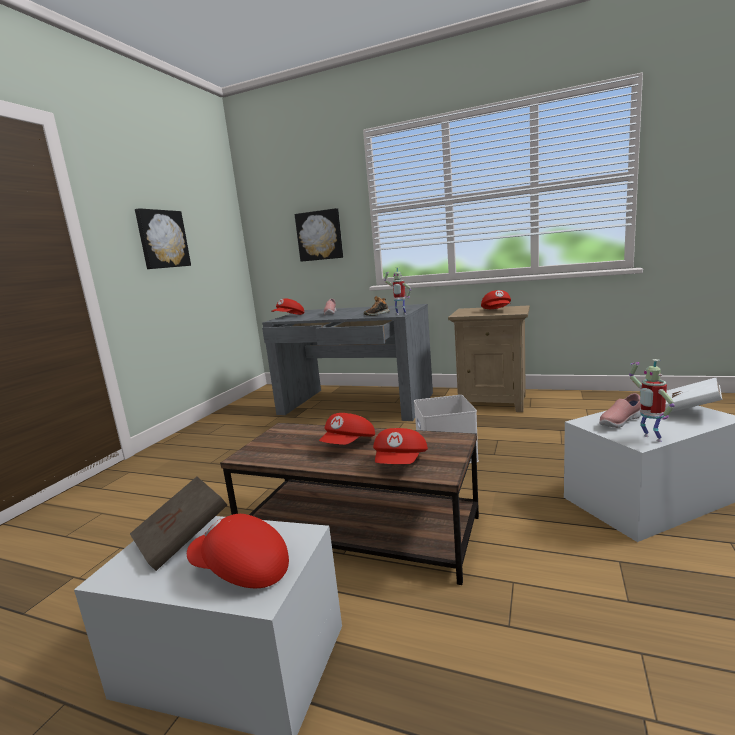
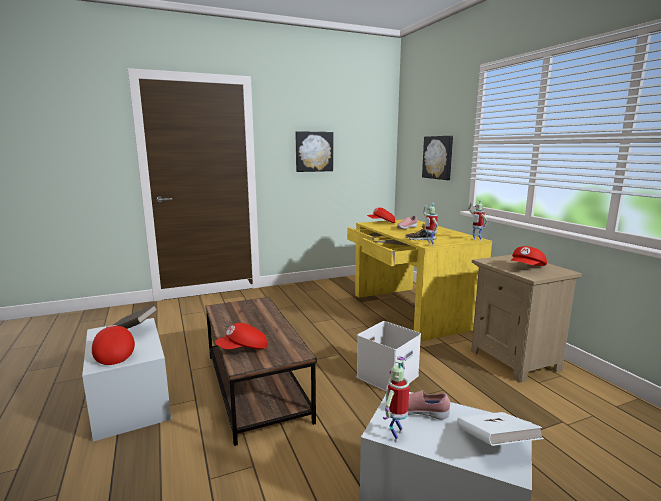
camera: 45 degrees right, 0 degrees up
grey desk [262,304,433,421] -> yellow desk [347,219,492,342]
red cap [319,413,375,445] -> none
none -> toy robot [468,200,488,241]

